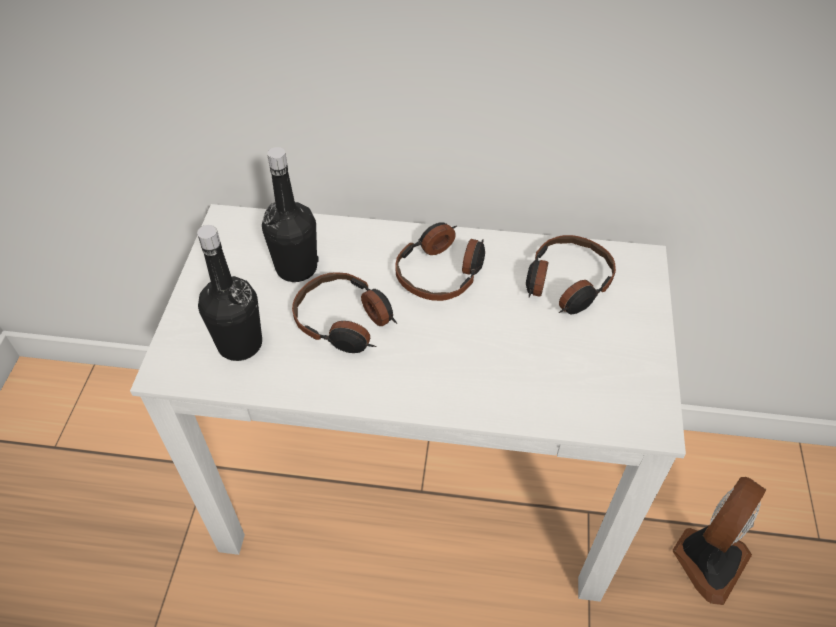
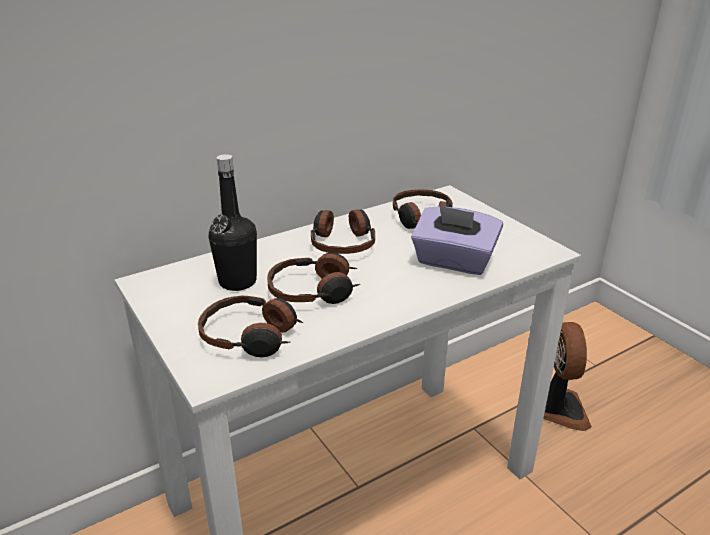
camera: 40 degrees left, 20 degrees down
black bottle [197,225,262,361] -> headphones [198,296,303,357]
none -> purple tissue box [411,205,503,275]

